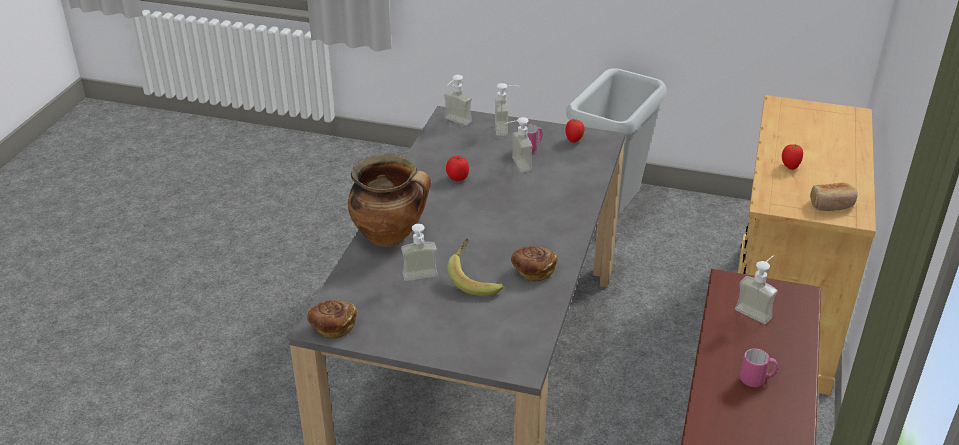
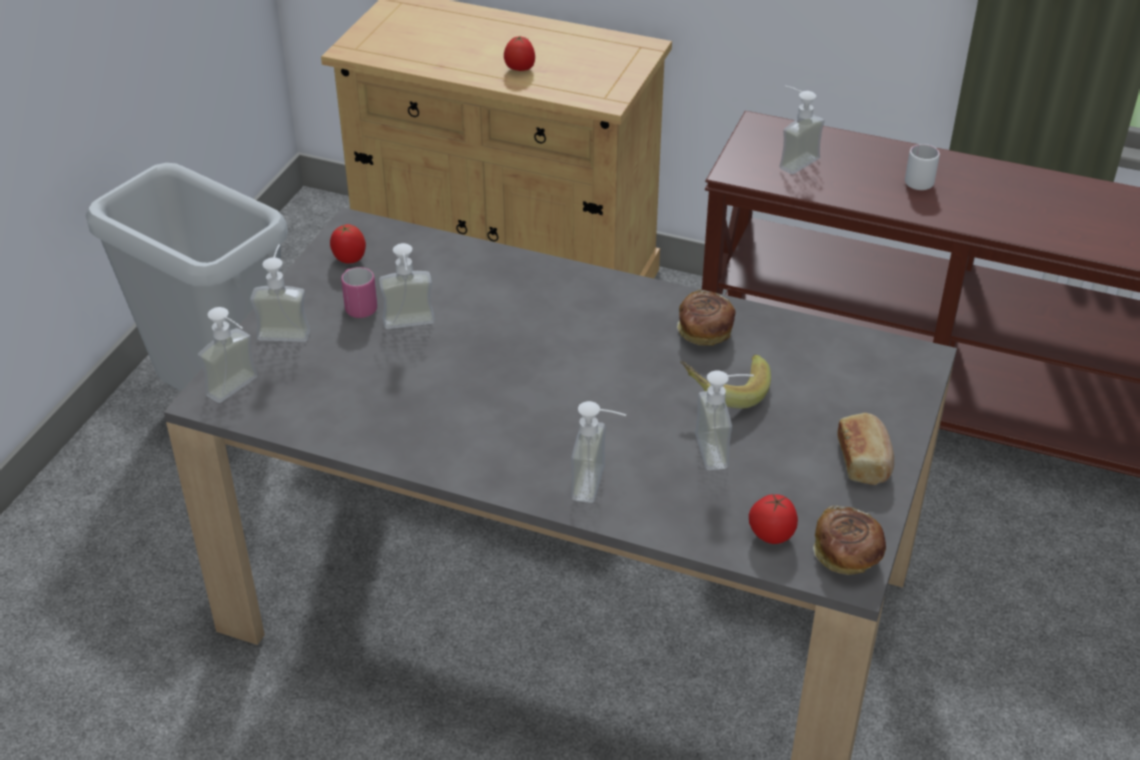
camera: 85 degrees left, 5 degrees up
cooking pot [348,154,431,247] -> soap dispenser [571,401,626,503]
tomato [446,156,469,181] -> tomato moved to [749,493,798,544]
pink mug [740,348,777,387] -> white mug [905,144,940,190]
bread [810,183,858,211] -> bread moved to [837,413,894,485]

